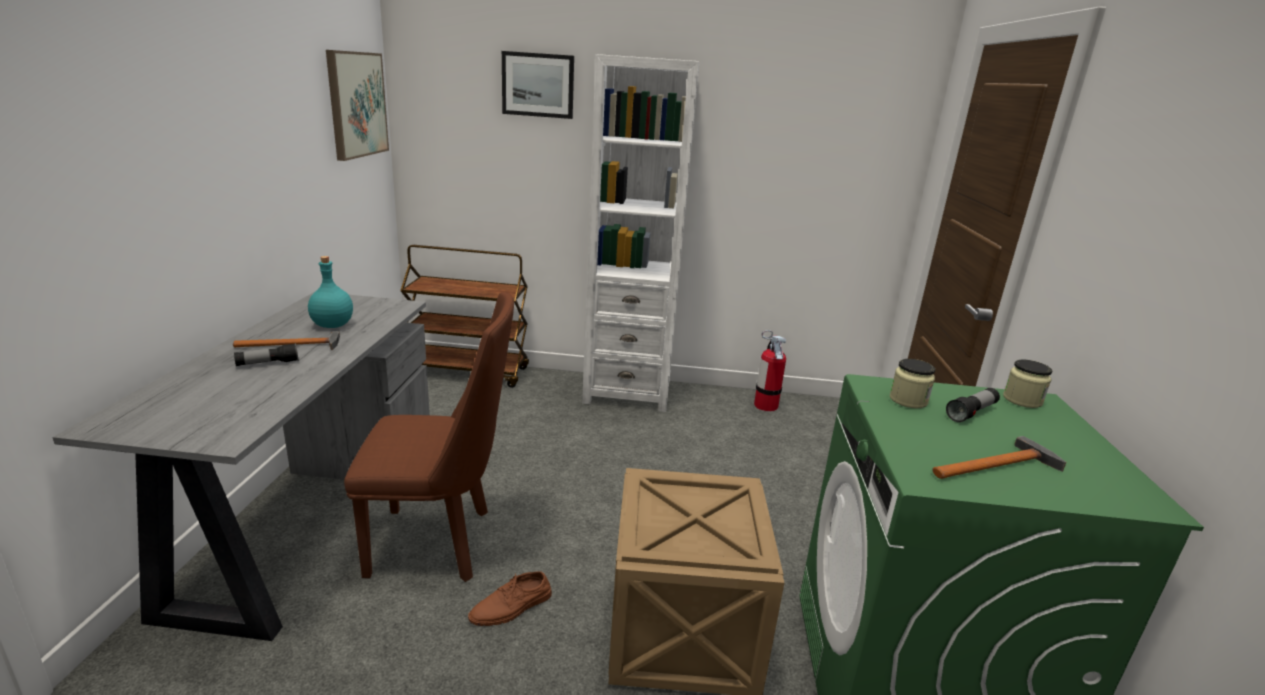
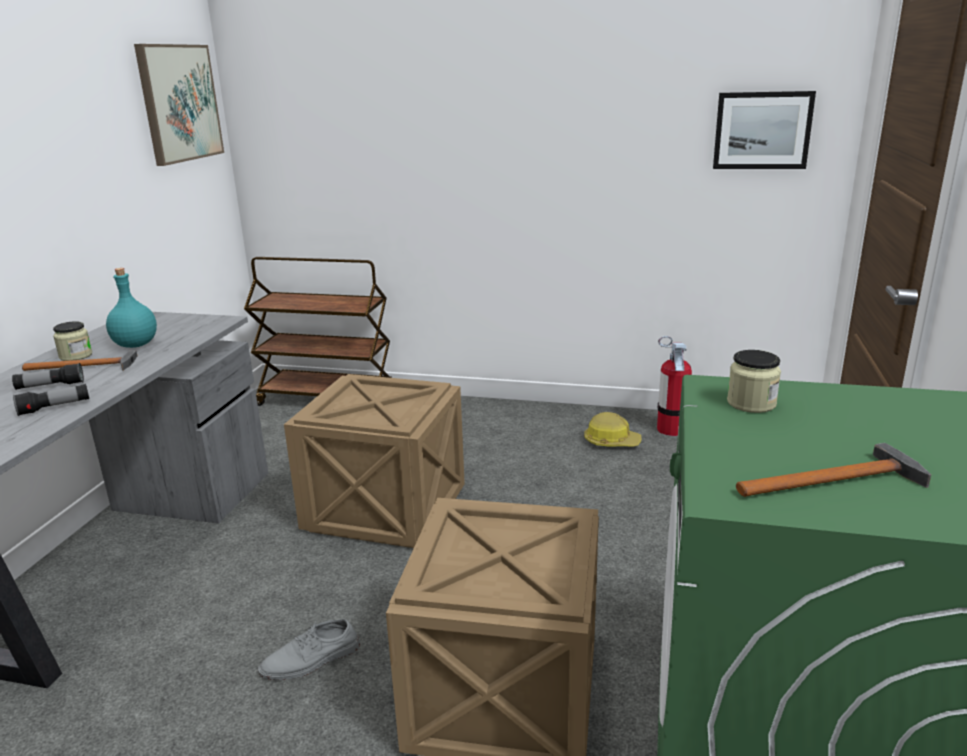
camera: 10 degrees right, 0 degrees up
brown chair [344,292,514,582] -> none
brown shoe [468,571,552,626] -> grey shoe [258,619,360,680]
picture [502,51,574,119] -> picture moved to [713,91,816,169]
white bookcase [582,54,699,412] -> none
flashlight [946,388,1000,422] -> flashlight moved to [13,384,89,416]
jar [1003,359,1052,408] -> jar moved to [53,321,92,361]
none -> crate [284,374,465,548]
none -> hard hat [584,412,641,447]

